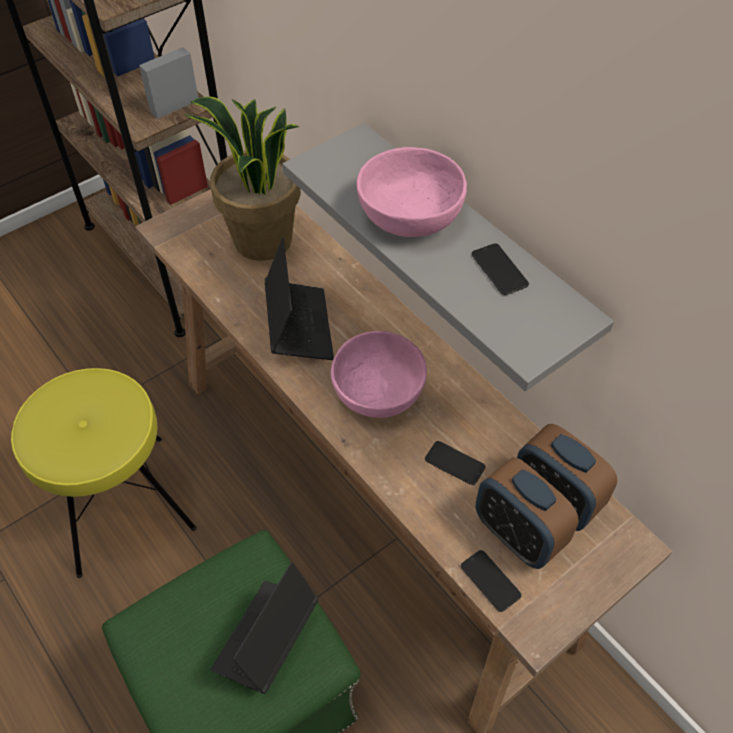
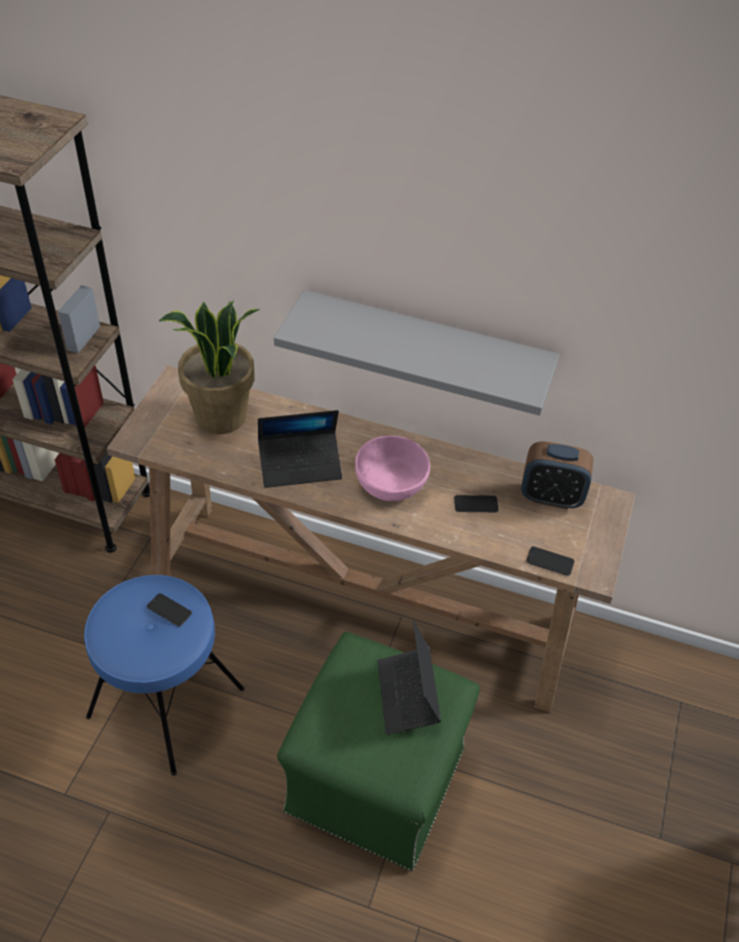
camera: 35 degrees left, 5 degrees down
yellow stool [11,368,197,578] -> blue stool [84,575,245,776]
laptop [265,237,334,360] -> laptop turned 120 degrees clockwise [258,410,342,488]
pink bowl [357,147,467,237] -> none
phone [472,243,529,295] -> phone moved to [147,593,192,627]
alarm clock [476,458,579,569] -> none

